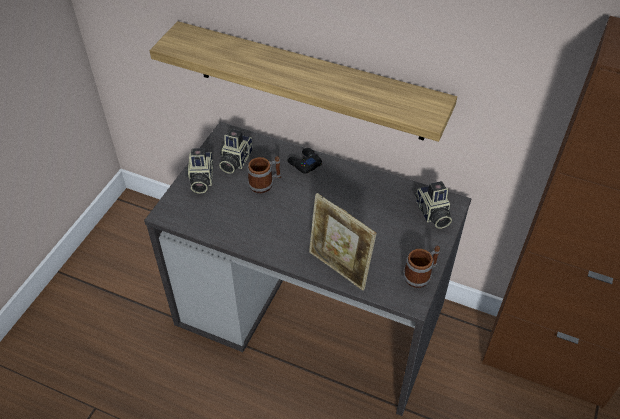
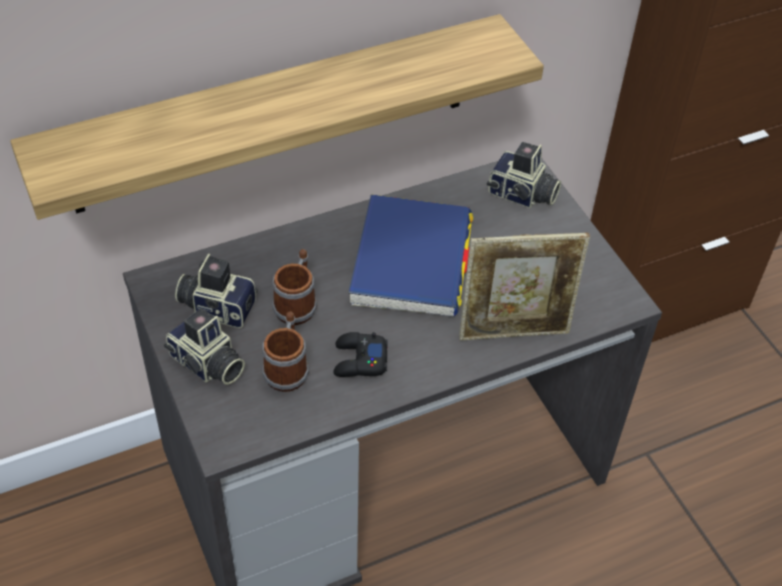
camera: 50 degrees left, 0 degrees up
camera [219,129,253,174] -> camera turned 135 degrees clockwise [175,253,258,328]
black game controller [287,148,322,174] -> black game controller moved to [333,332,388,377]
mug [403,246,440,288] -> mug moved to [262,311,309,392]
none -> blue book [348,194,473,317]

